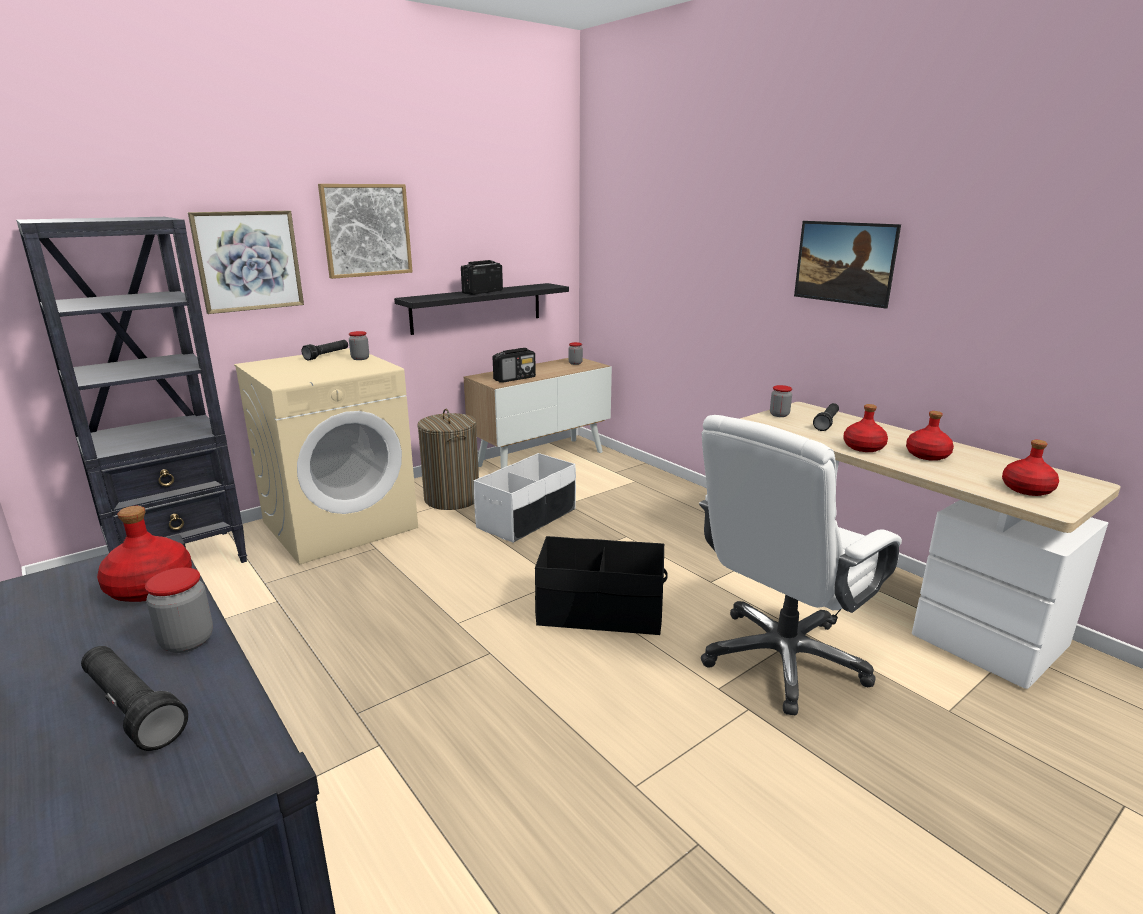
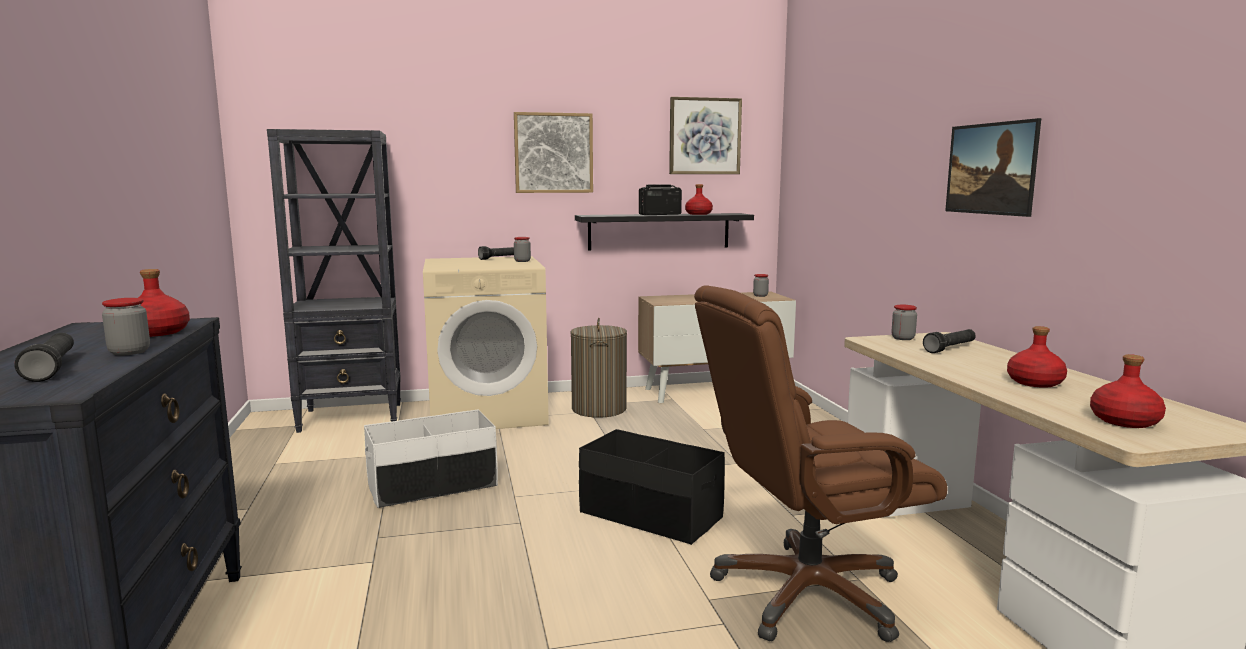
camera: 25 degrees right, 10 degrees down
picture [188,211,304,314] -> picture moved to [669,97,742,174]
white storage box [474,453,576,543] -> white storage box moved to [364,409,498,508]
radio [493,348,536,383] -> none
white office chair [699,415,902,716] -> brown office chair [694,285,948,642]
red bottle [843,404,888,452] -> red bottle moved to [685,184,713,215]

